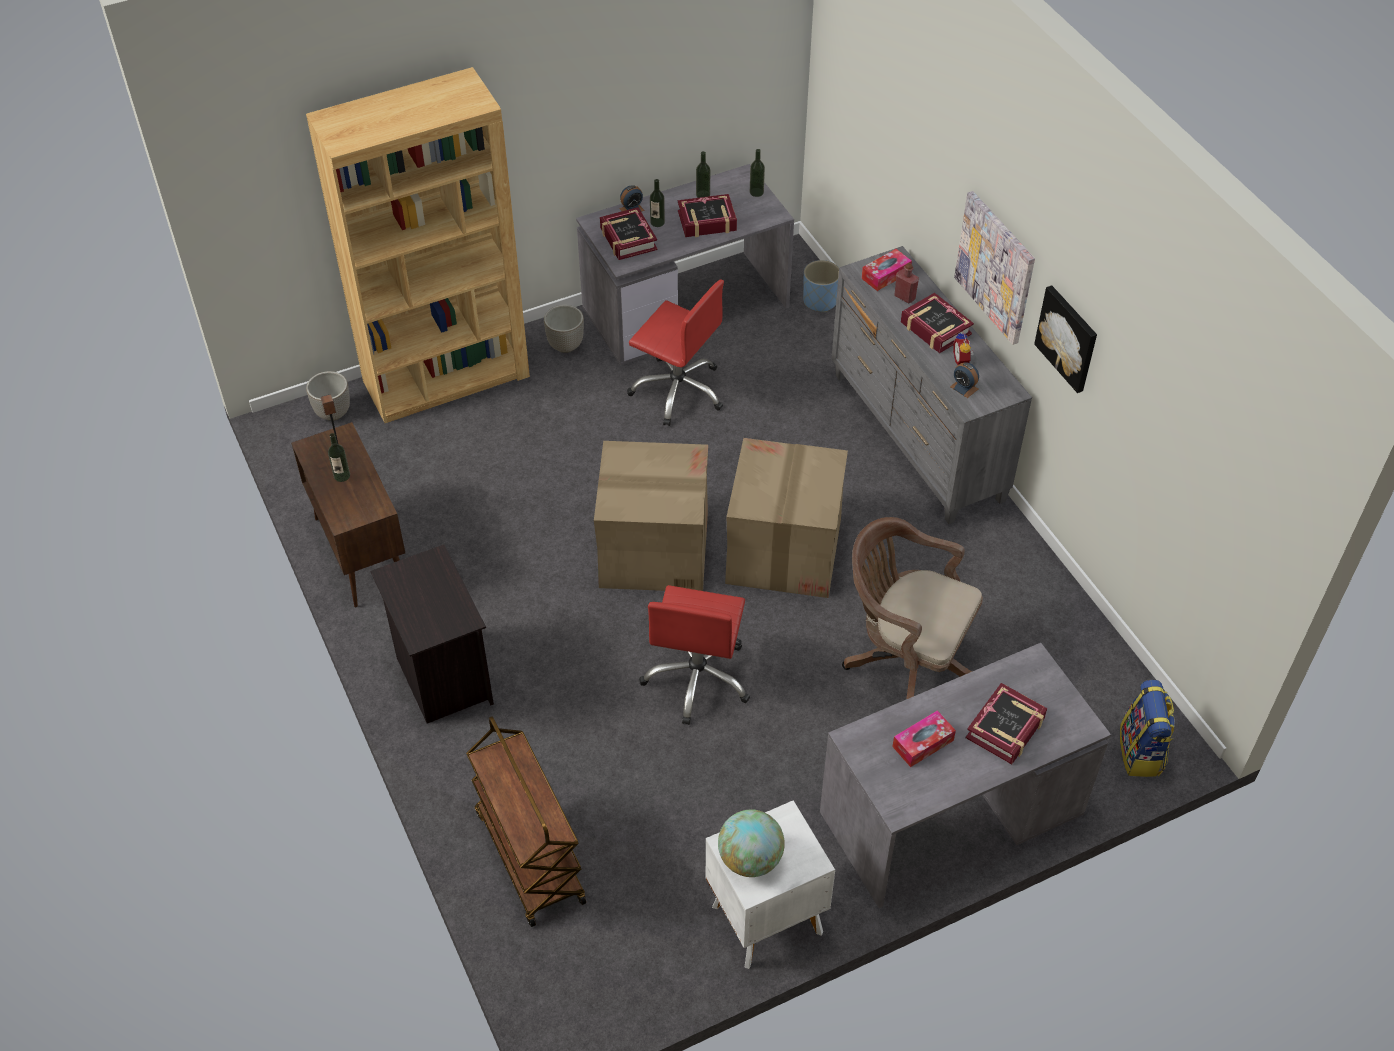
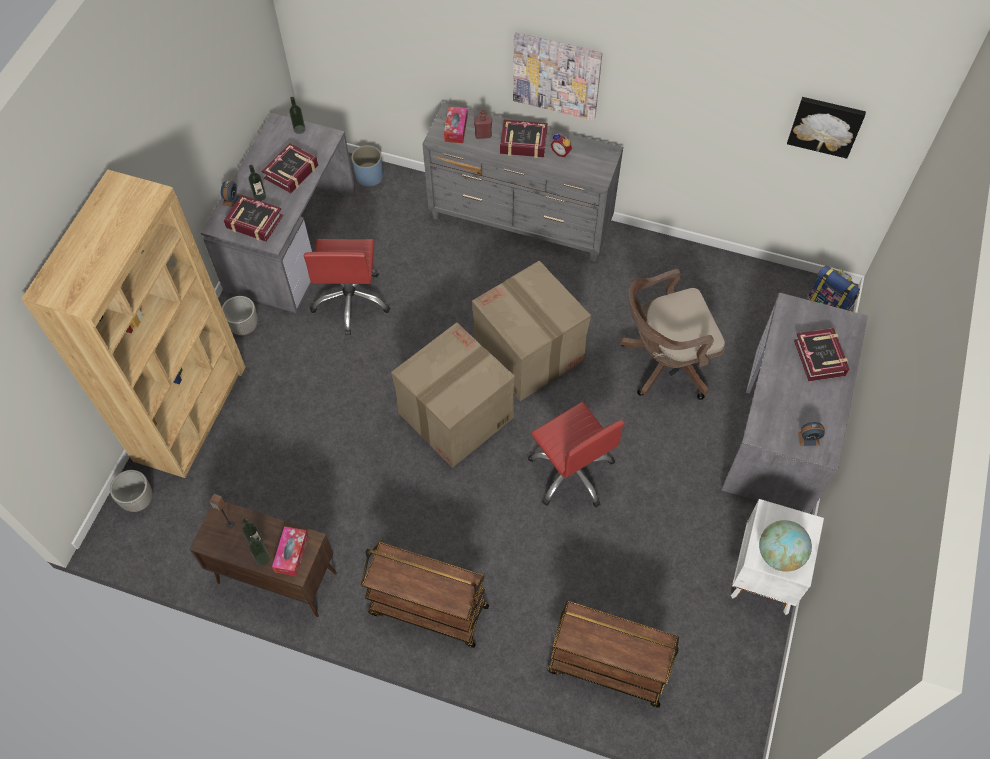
camera: 45 degrees left, 10 degrees up
black nightstand [371,544,494,724] -> brown cart [361,542,489,648]
red office chair [627,280,724,426] -> red office chair turned 105 degrees clockwise [303,239,390,335]
bottle [696,151,710,198] -> bottle moved to [249,537,270,566]
tissue box [892,710,956,767] -> tissue box moved to [272,526,308,576]
alarm clock [950,362,979,398] -> alarm clock moved to [798,422,825,446]
picture [1034,285,1097,393] -> picture moved to [787,97,866,159]

